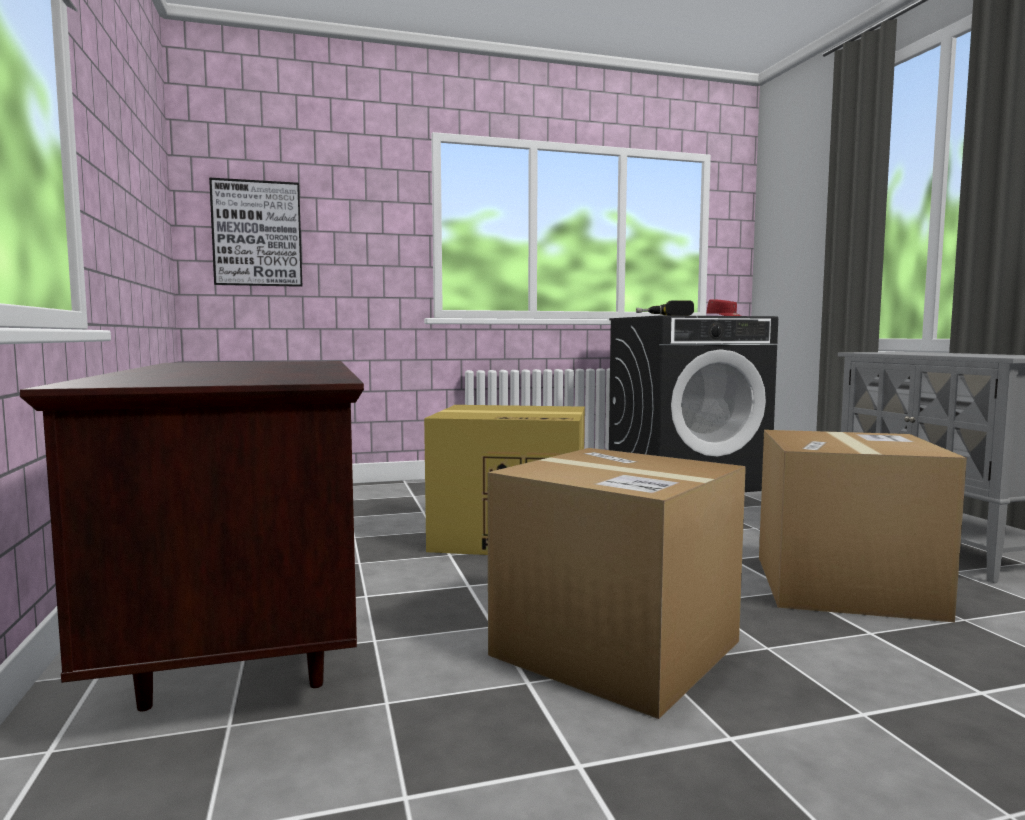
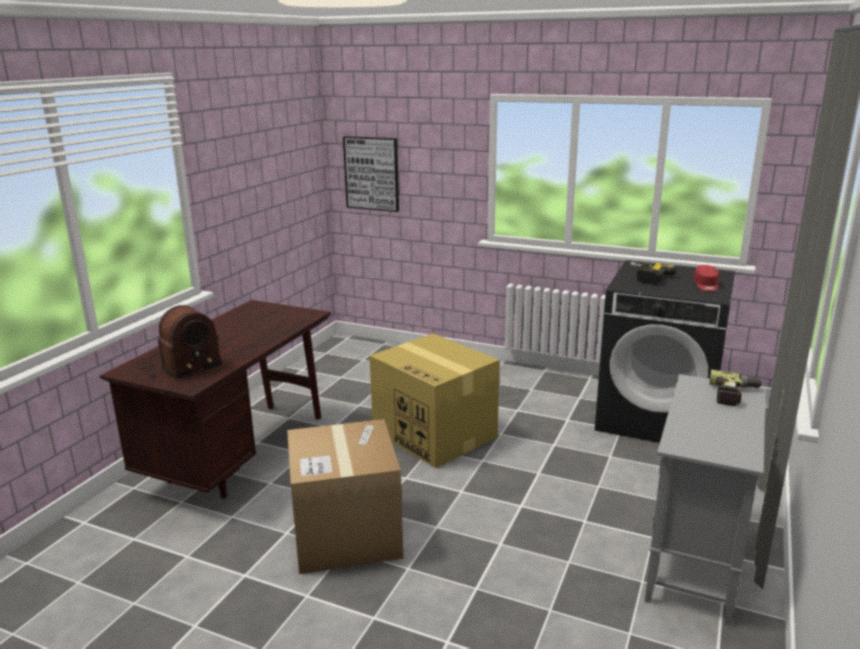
camera: 40 degrees right, 15 degrees up
cardboard box [759,430,967,622] -> none
none -> radio [136,305,223,378]
none -> power drill [709,370,762,406]

